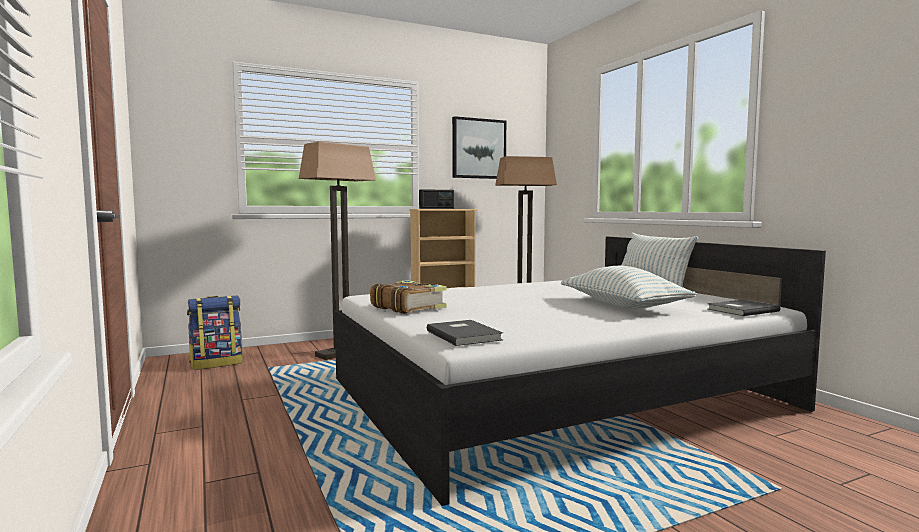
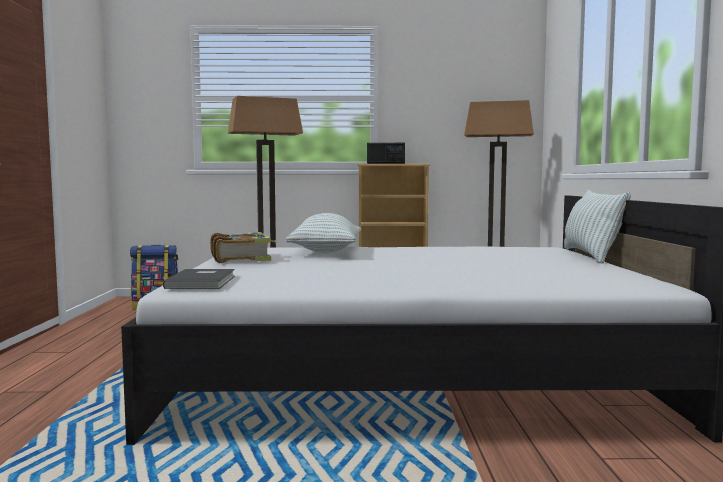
camera: 25 degrees right, 0 degrees up
picture [452,116,506,179] -> none
pillow [561,266,697,309] -> pillow moved to [285,213,361,253]
grey book [707,300,781,316] -> none

